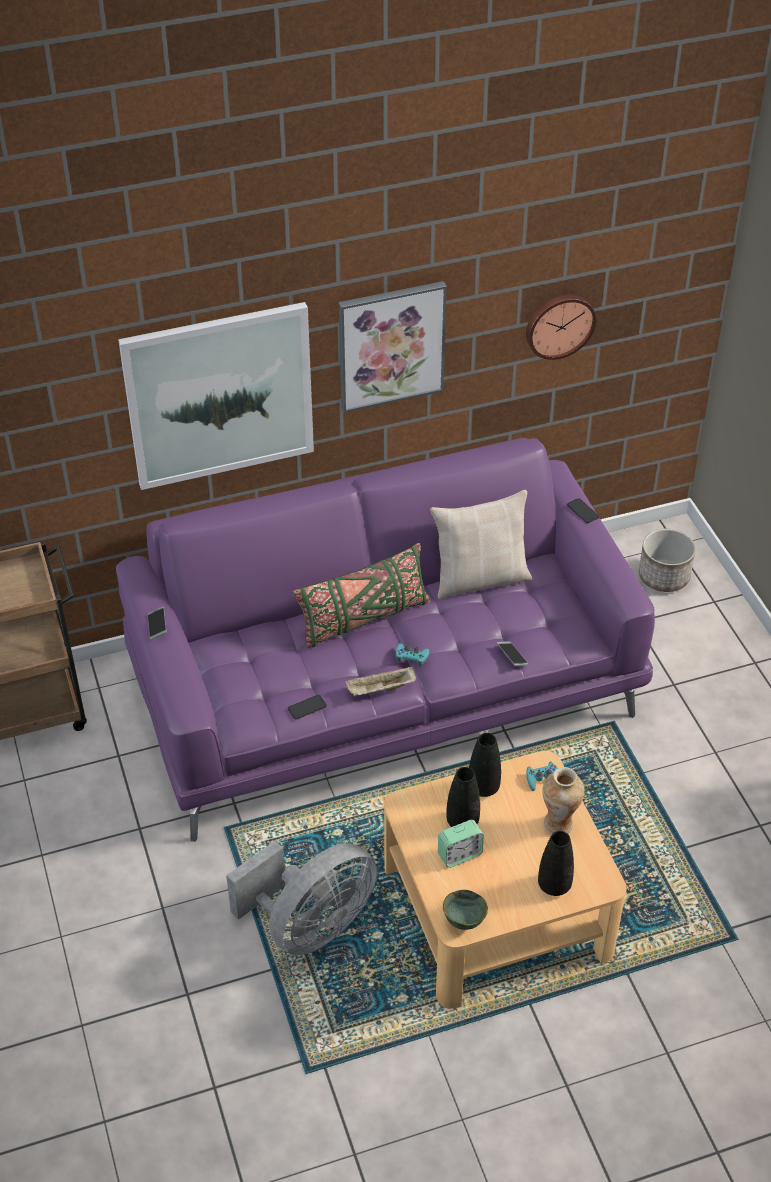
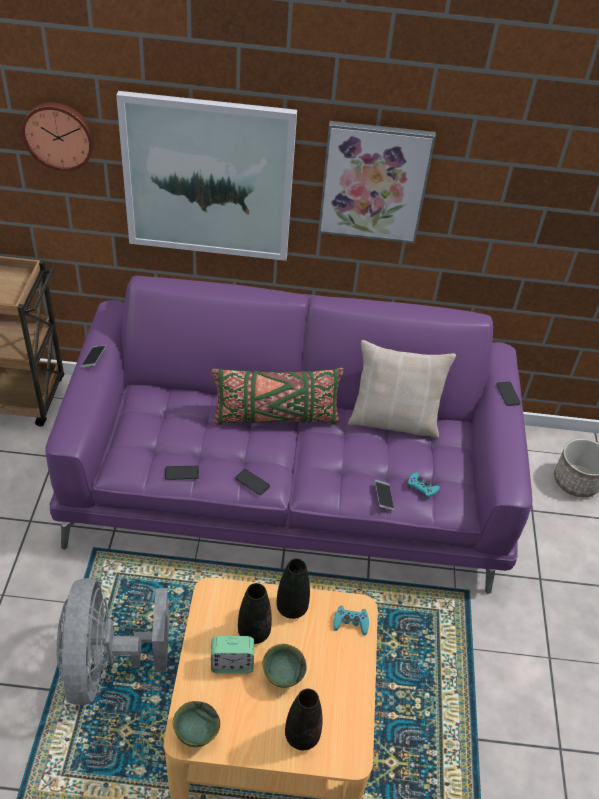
camera: 20 degrees right, 0 degrees up
grey fan [226,840,377,956] -> grey fan turned 105 degrees clockwise [56,578,170,705]
beige tray [346,666,416,697] -> phone [235,469,270,495]
turquoise game controller [396,643,429,667] -> turquoise game controller moved to [407,472,440,500]
wall clock [526,294,596,360] -> wall clock moved to [22,102,95,171]
vase [543,767,584,834] -> none
none -> green bowl [263,644,307,688]

